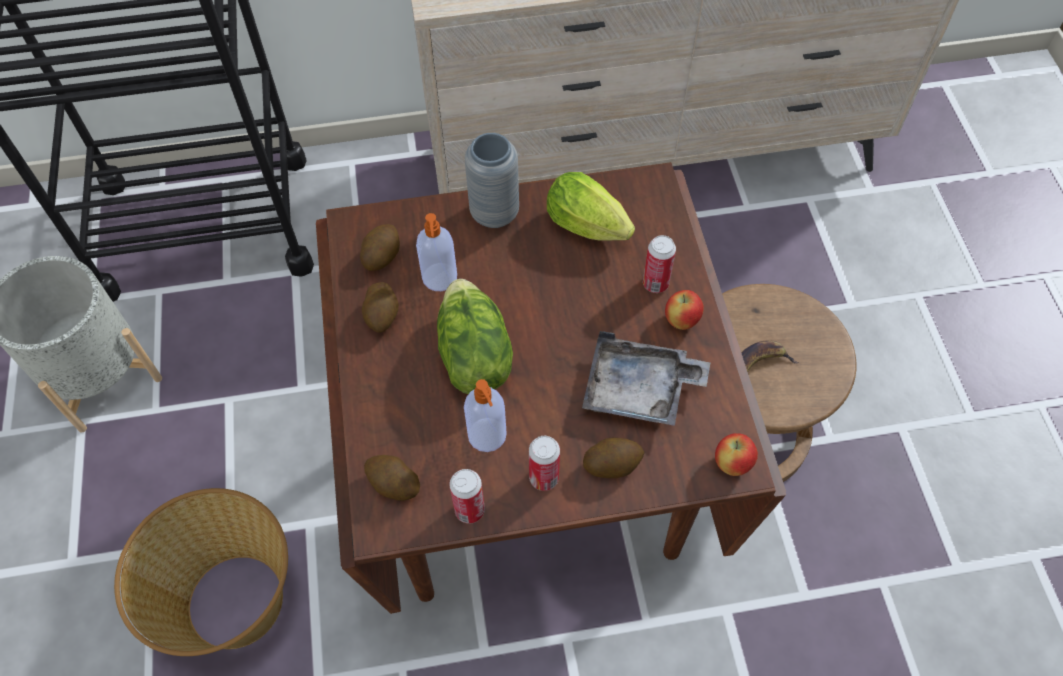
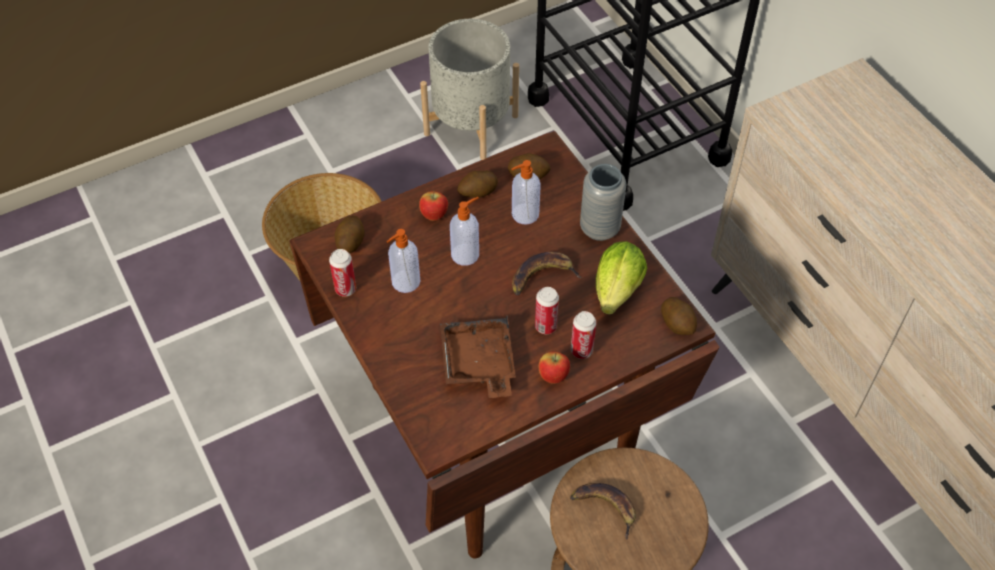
camera: 70 degrees right, 5 degrees down
lettuce [437,279,513,394] -> soap dispenser [450,197,479,266]
can [529,436,560,491] -> can moved to [535,287,559,334]
grey tray [582,331,710,426] -> brown tray [440,315,516,398]
potato [583,438,645,478] -> potato moved to [661,297,697,335]
apple [715,433,758,476] -> apple moved to [419,191,448,221]
none -> banana [512,252,582,295]

